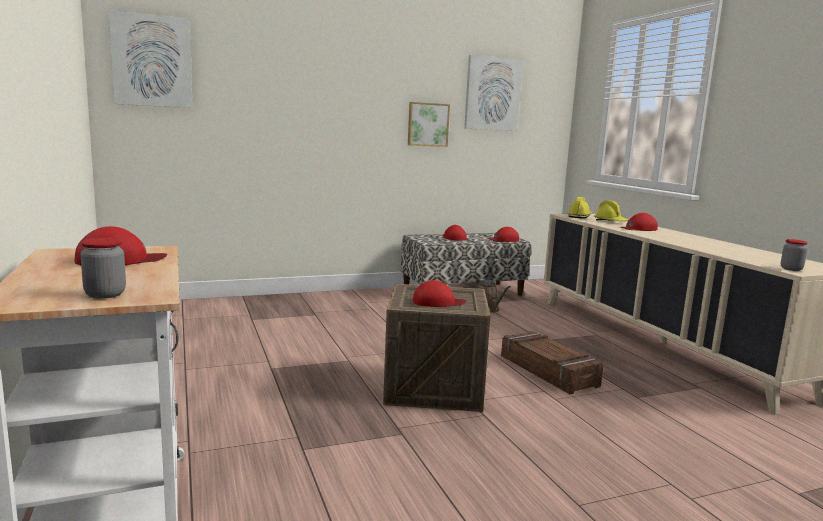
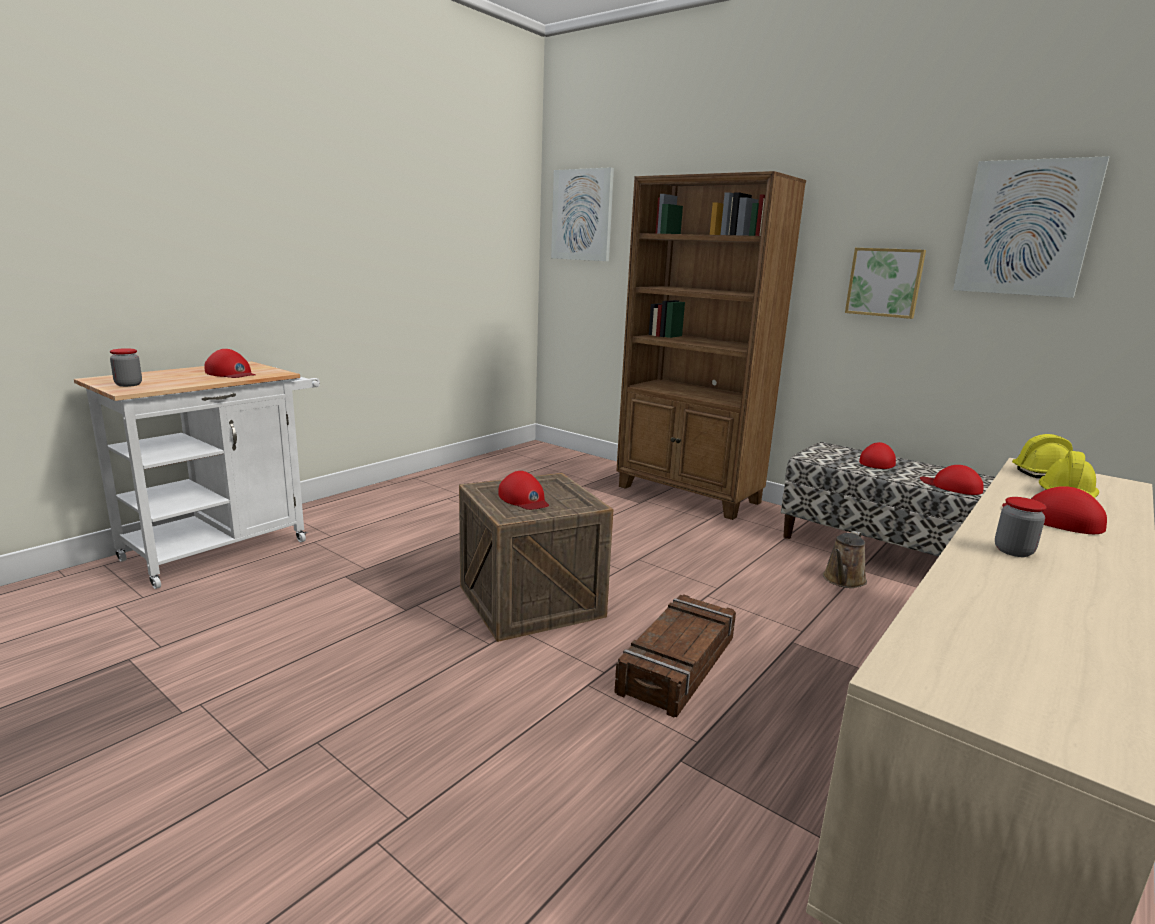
camera: 60 degrees right, 5 degrees up
jar [781,239,808,271] -> jar moved to [995,497,1047,557]
none -> brown bookcase [616,171,806,520]

